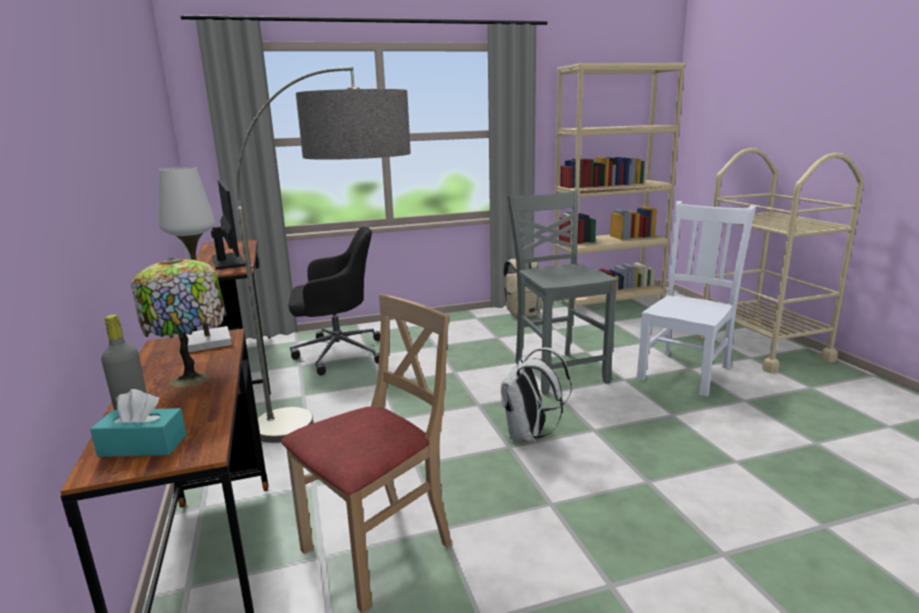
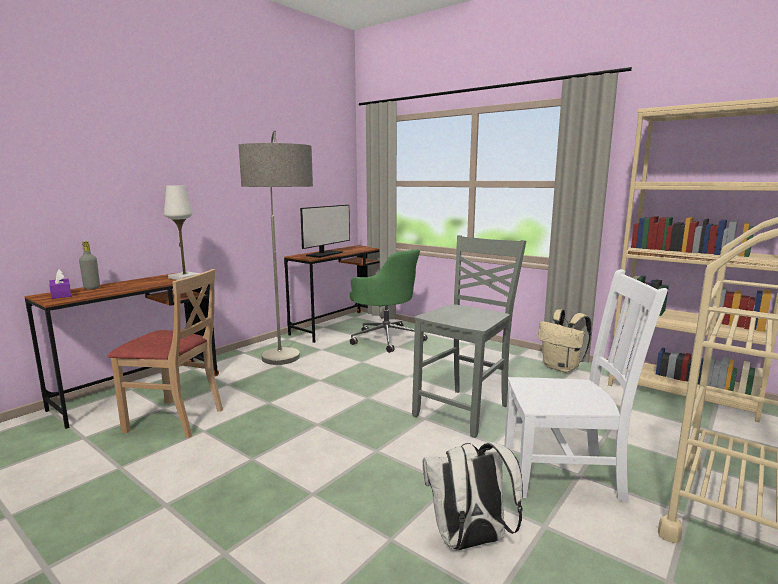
camera: 55 degrees right, 5 degrees down
turquoise tissue box [90,389,187,457] -> purple tissue box [49,269,71,299]
table lamp [131,258,227,387] -> none
black office chair [288,227,380,376] -> green office chair [350,249,428,353]
white backpack [501,347,572,443] -> white backpack moved to [423,442,523,551]

